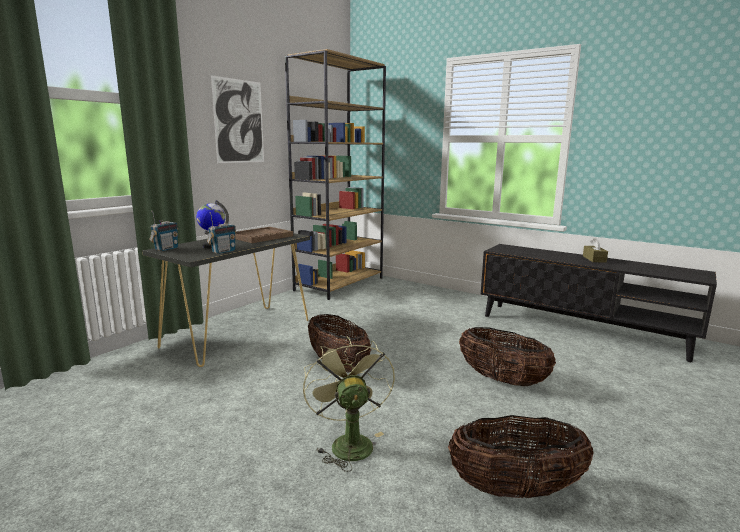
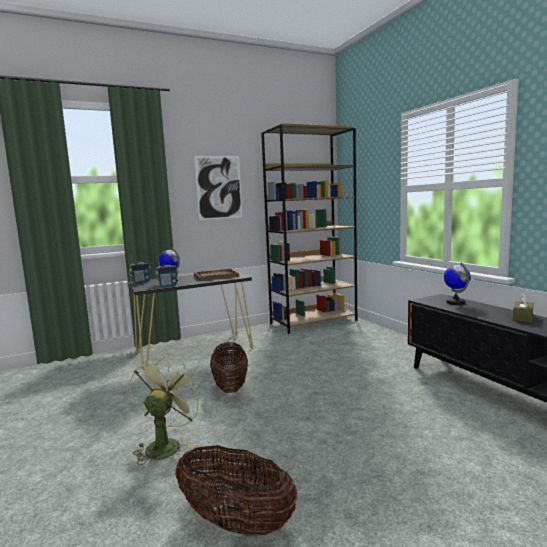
camera: 30 degrees right, 5 degrees down
basket [459,327,556,386] -> none
none -> globe [444,262,471,305]

